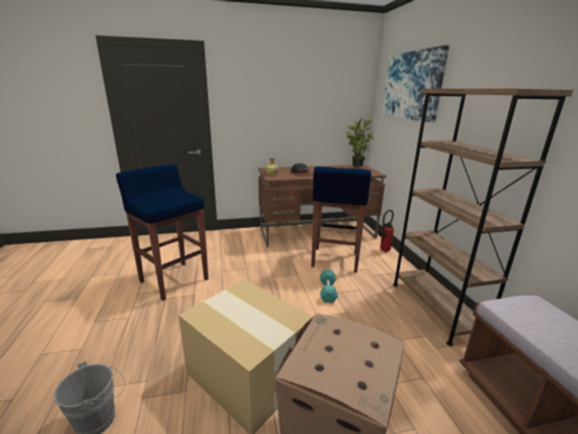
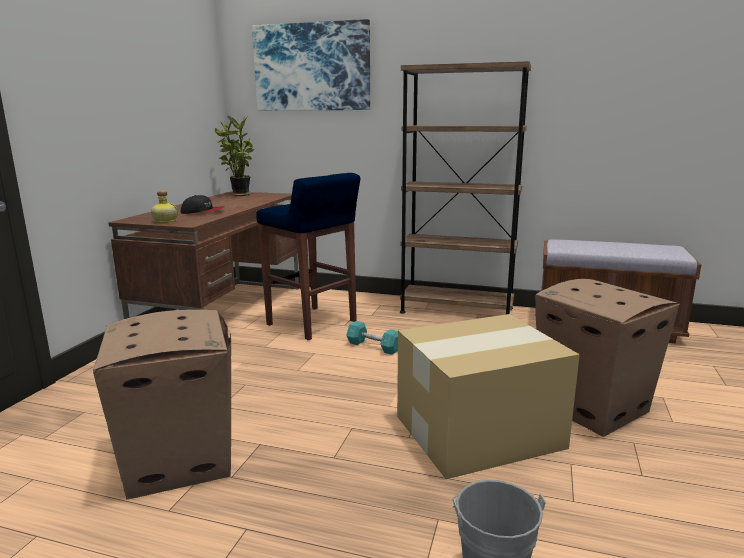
camera: 60 degrees left, 5 degrees down
blue stool [116,164,208,301] -> cardboard box [93,309,231,500]
fire extinguisher [379,210,394,252] -> none

